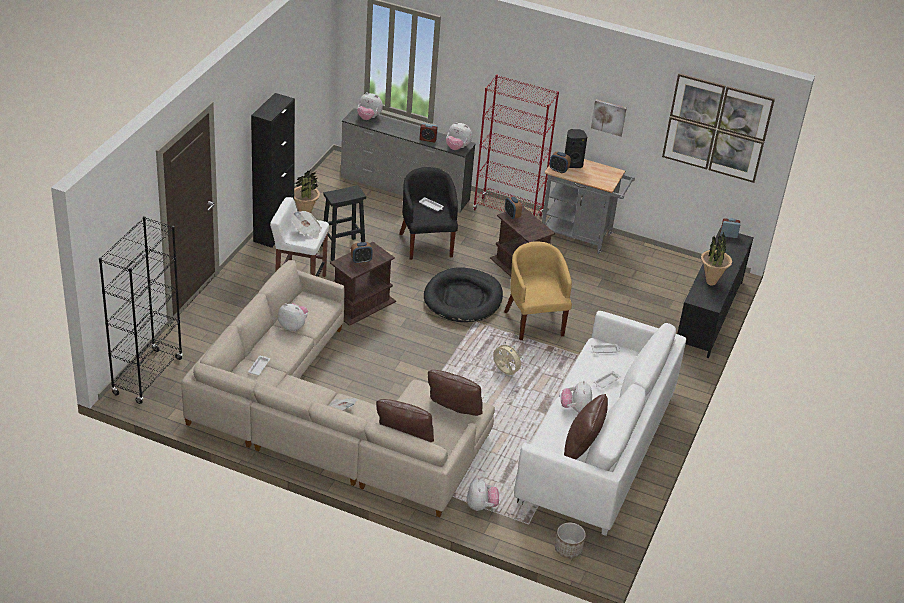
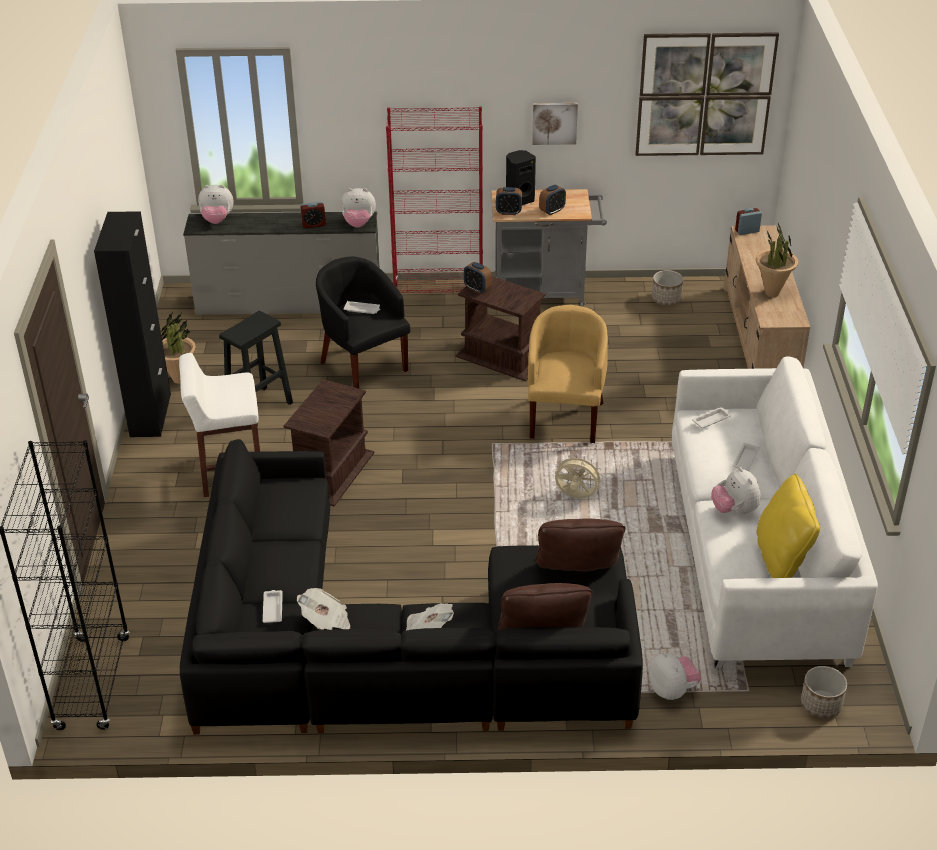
camera: 20 degrees left, 0 degrees up
beige sofa [182,260,495,517] -> black sofa [180,439,643,735]
plush toy [278,303,308,331] -> none
newspaper [292,211,322,239] -> newspaper moved to [297,588,350,630]
alarm clock [351,242,373,264] -> alarm clock moved to [539,184,566,215]
black dog bed [424,267,503,322] -> none
yellow armchair [504,241,572,340] -> yellow armchair turned 45 degrees clockwise [528,305,608,443]
brown pillow [564,394,608,459] -> yellow pillow [756,473,820,578]
black tv stand [677,228,754,358] -> beige tv stand [724,225,810,369]
none -> planter [652,270,683,306]

